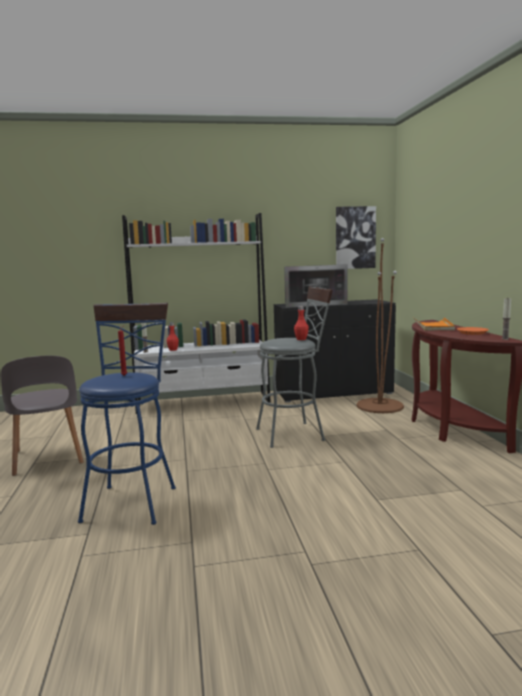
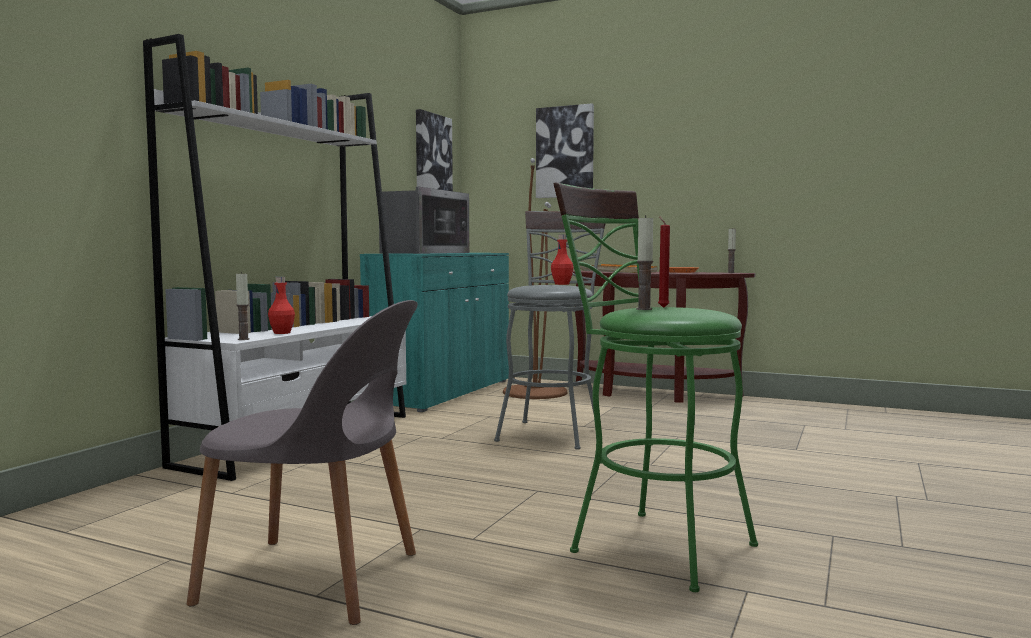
camera: 55 degrees left, 5 degrees down
blue stool [78,303,176,525] -> green stool [553,182,758,592]
black cabinet [274,299,396,402] -> turquoise cabinet [360,253,509,412]
none -> picture [536,103,594,198]
none -> candle [636,215,653,310]

